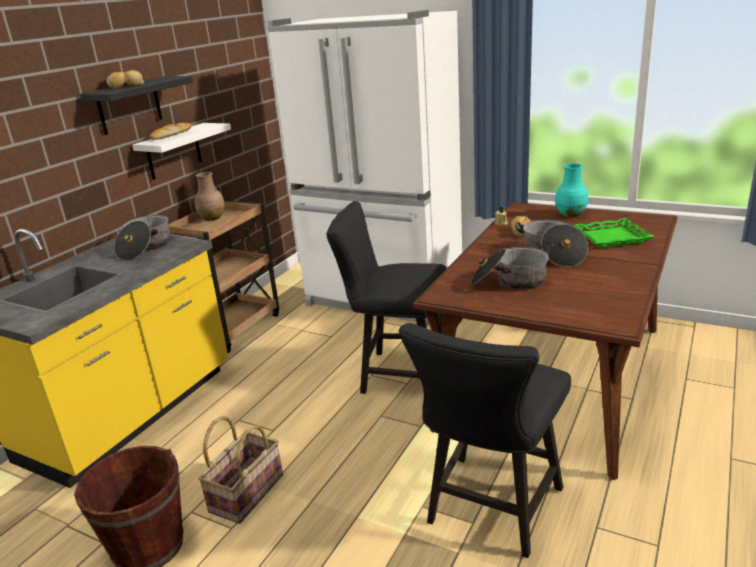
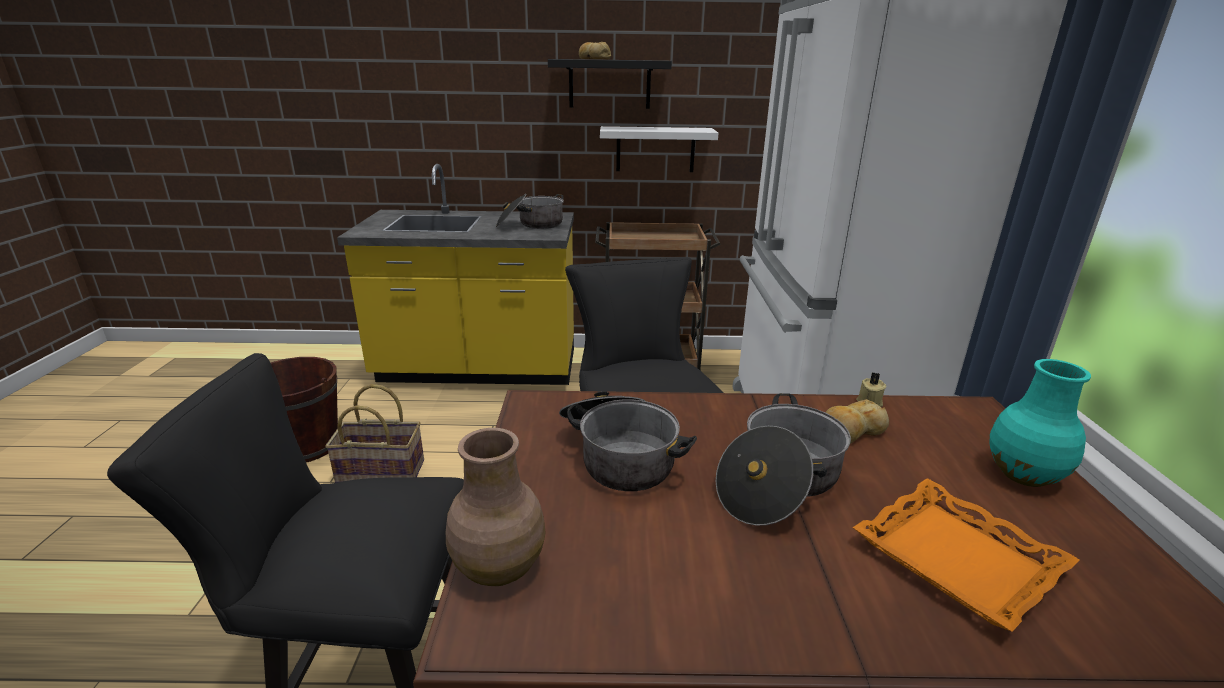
camera: 60 degrees right, 0 degrees up
bread [150,123,191,140] -> none
brown vase [195,172,225,221] -> brown vase moved to [446,428,546,586]
green tray [573,218,655,248] -> orange tray [853,478,1079,632]

